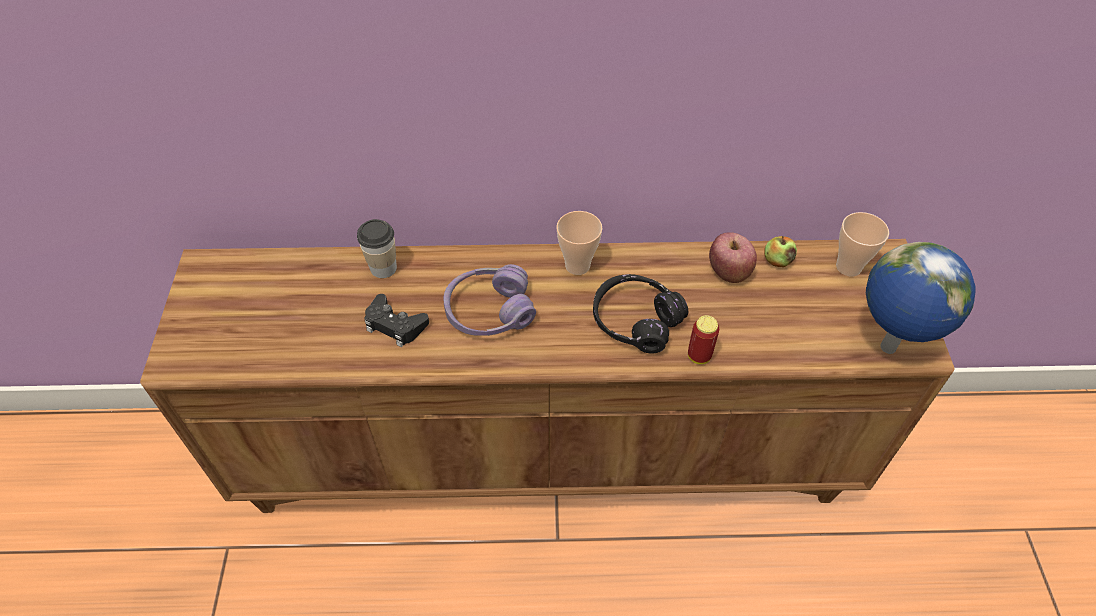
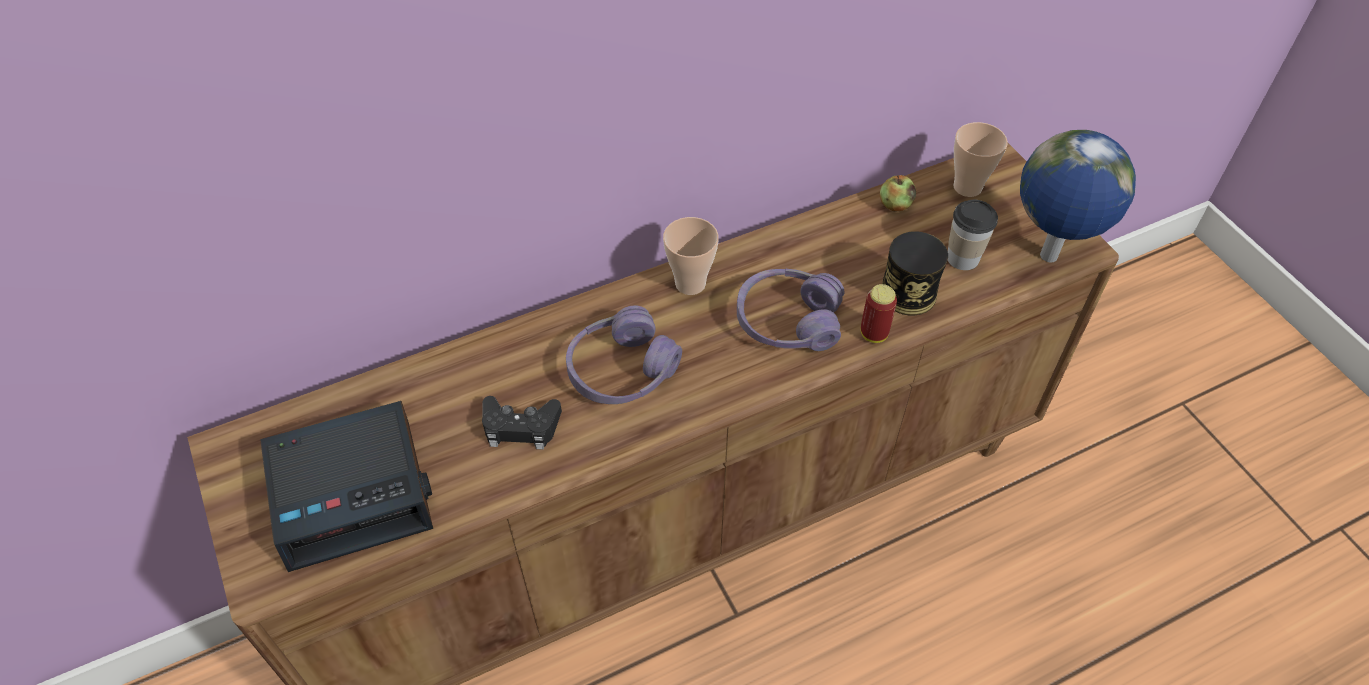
camera: 25 degrees left, 0 degrees up
cup [357,219,397,278] -> cup moved to [948,200,998,270]
black headphones [593,274,688,354] -> purple headphones [737,269,845,351]
apple [709,232,757,283] -> none
none -> alarm clock [261,401,433,572]
none -> can [882,231,948,316]

